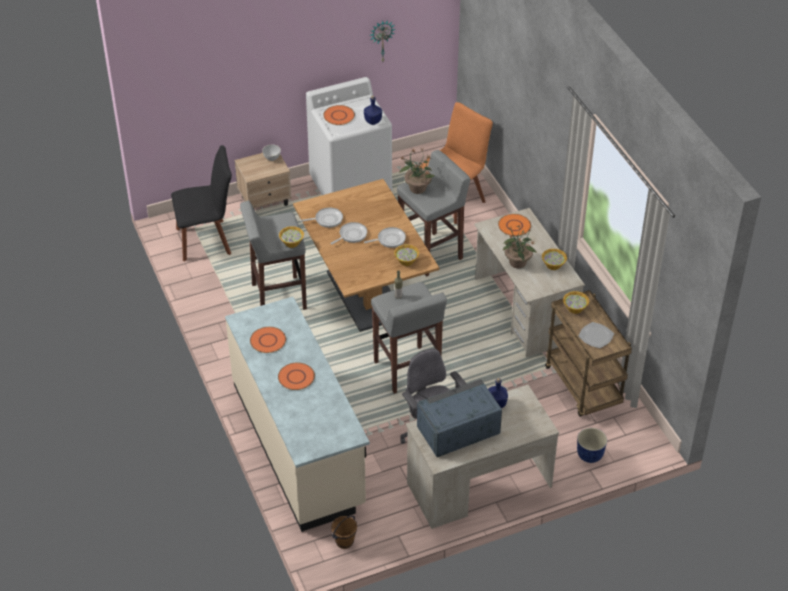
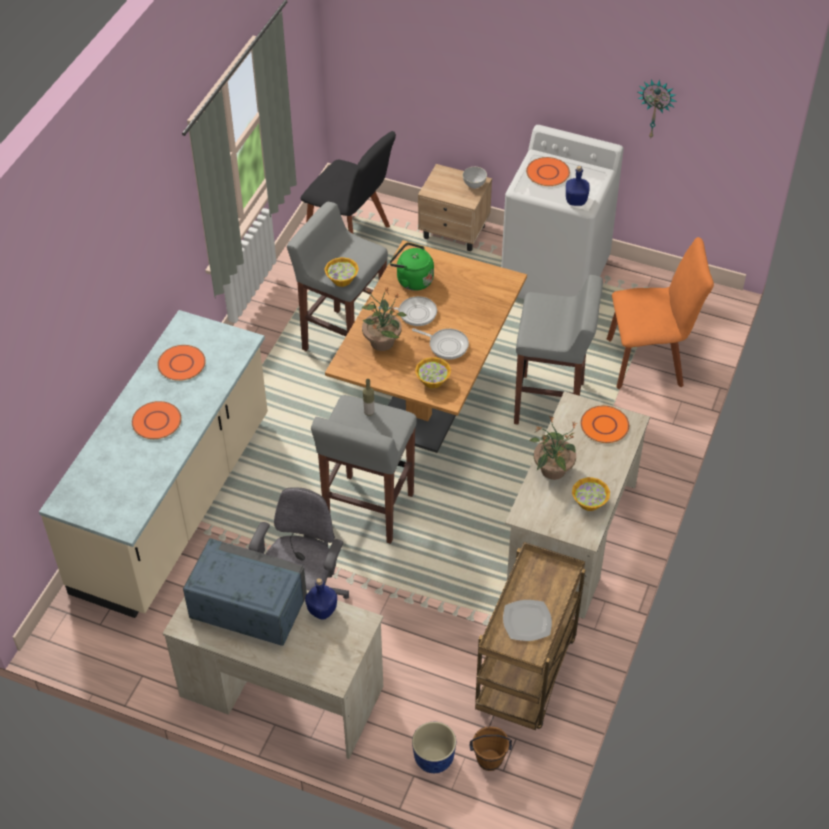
camera: 45 degrees right, 5 degrees up
frying pan [301,207,343,228] -> green kettle [390,242,434,291]
brown bucket [331,516,357,549] -> brown bucket moved to [470,726,512,771]
potted plant [399,148,435,194] -> potted plant moved to [361,288,407,351]
bowl [563,291,589,314] -> none

